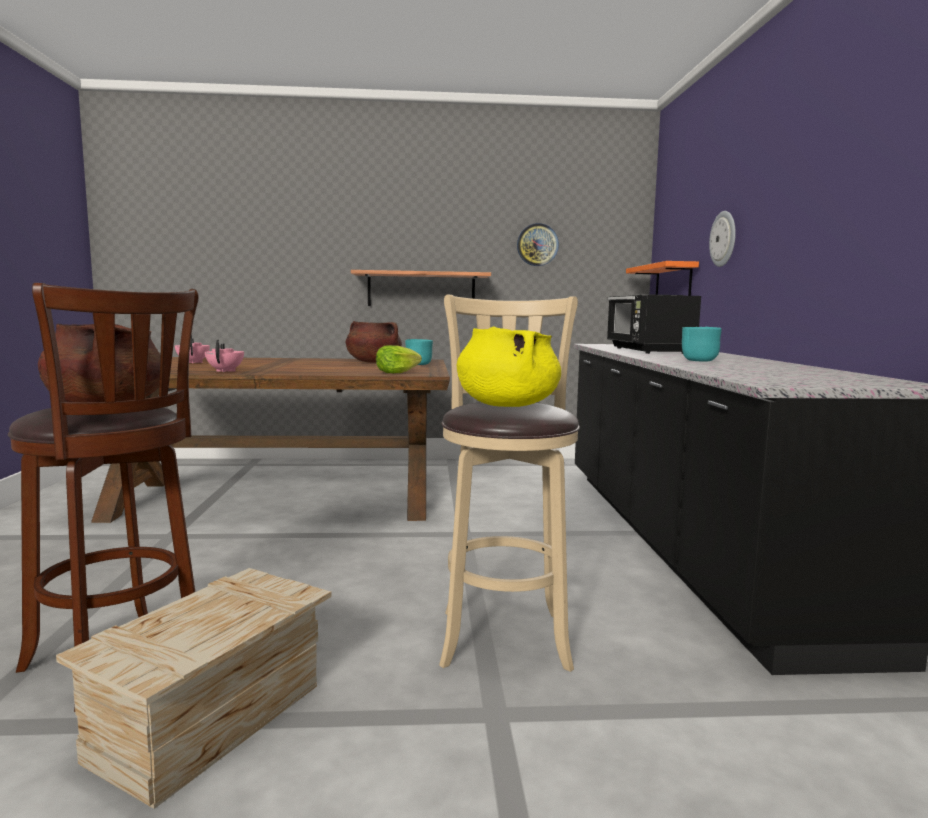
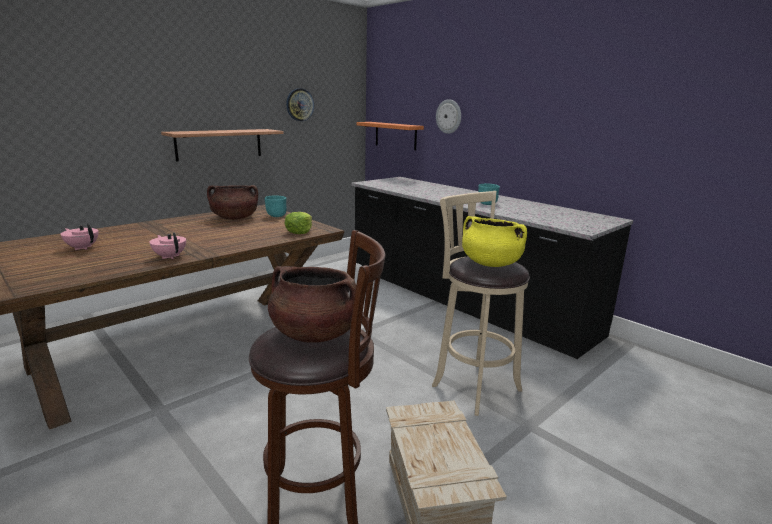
camera: 40 degrees left, 10 degrees up
black microwave [607,294,701,354] -> none

